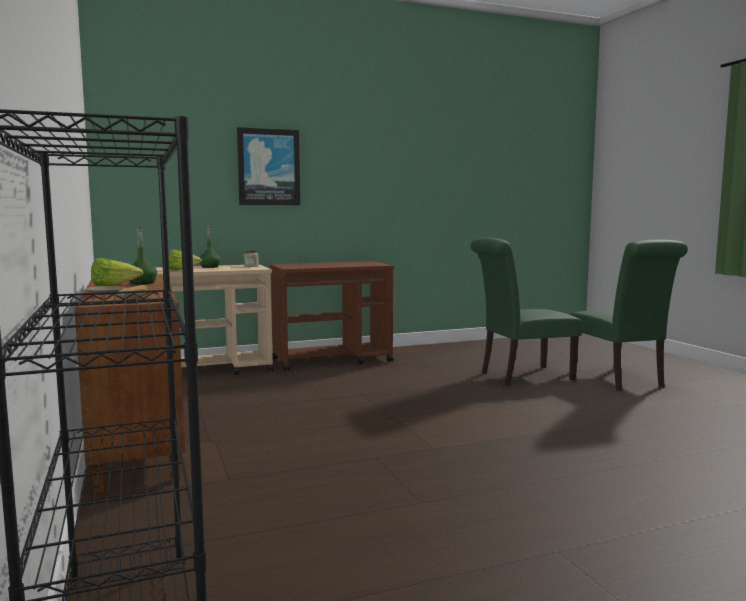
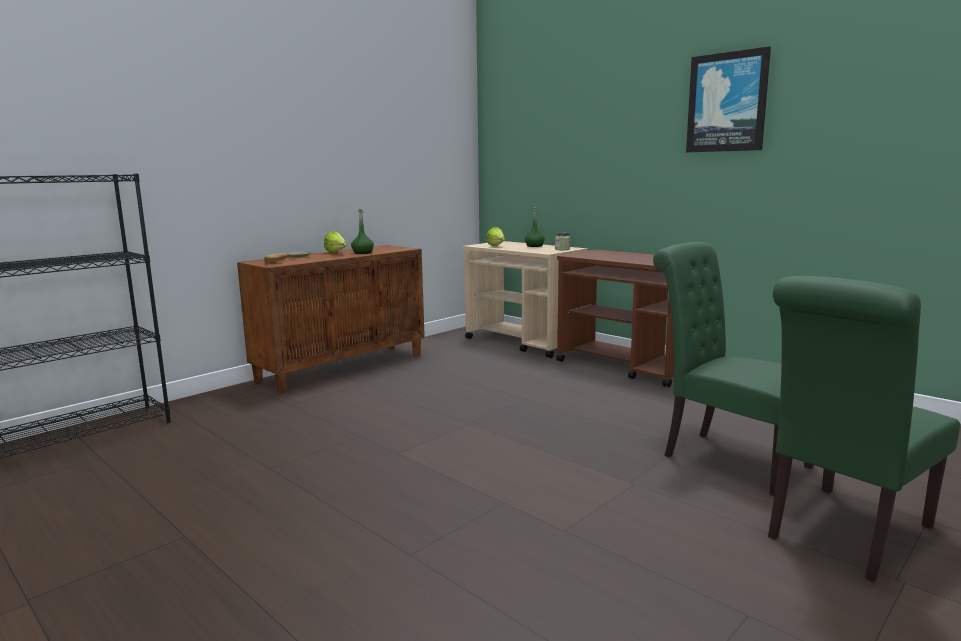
camera: 65 degrees right, 5 degrees up
picture [237,127,300,205] -> picture moved to [686,46,771,153]

